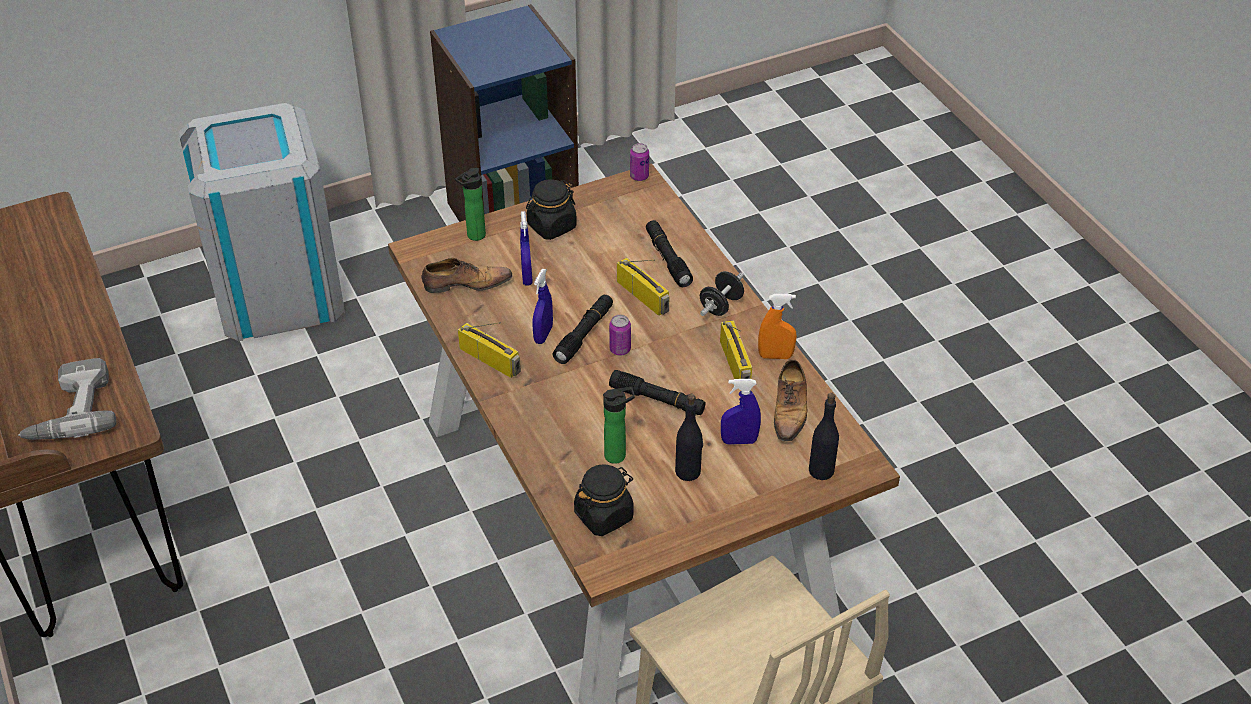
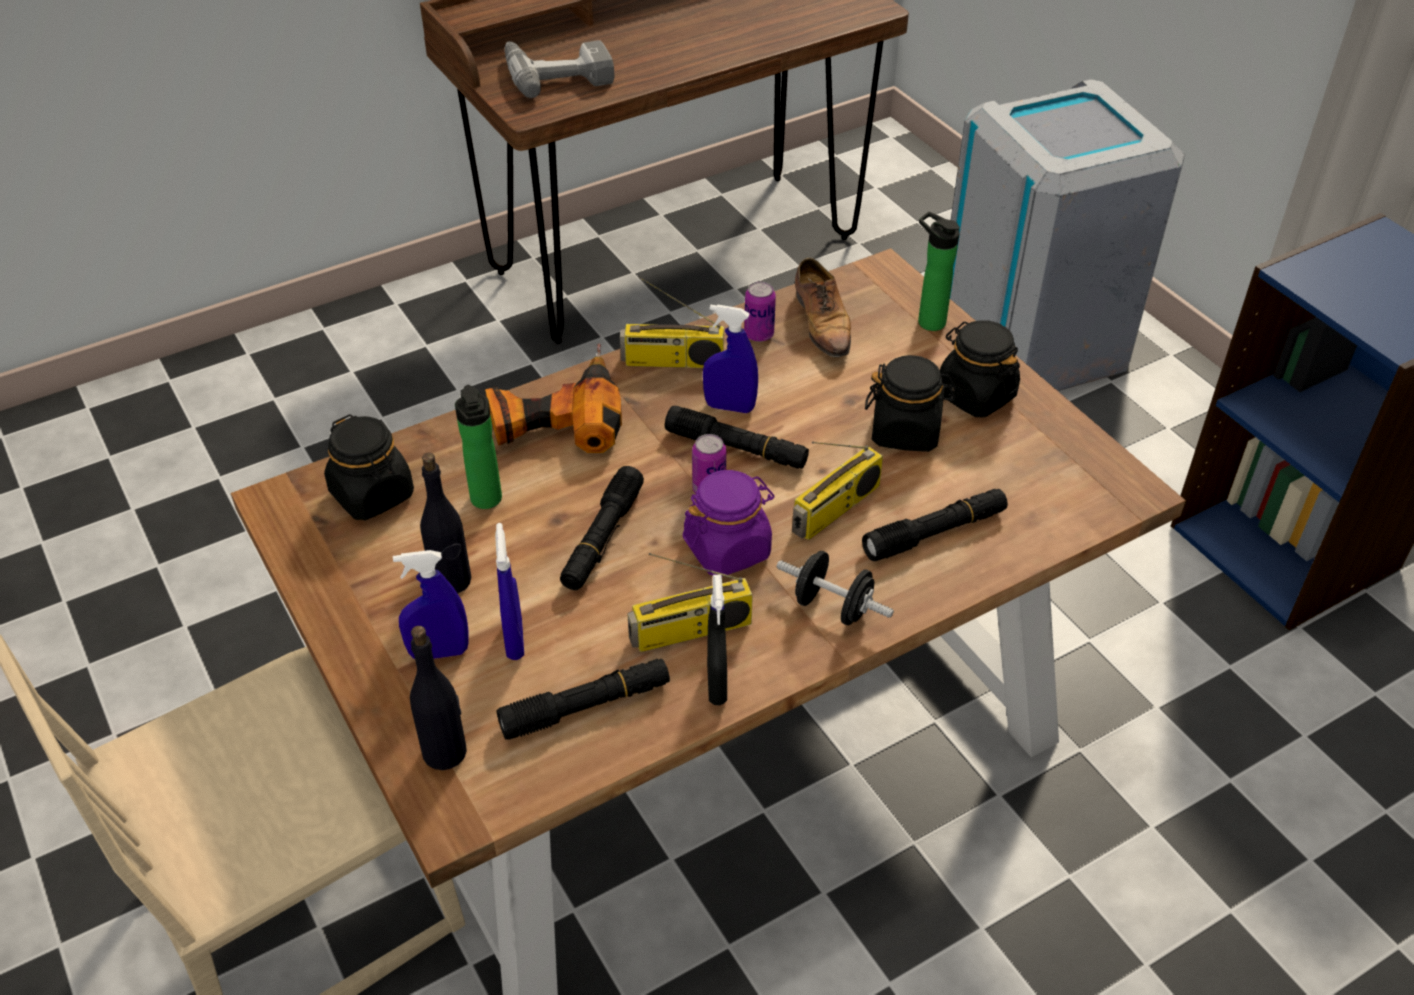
camera: 85 degrees right, 0 degrees up
radio [458,322,521,378] -> radio turned 60 degrees clockwise [620,277,724,368]
blue spray bottle [520,211,533,286] -> blue spray bottle moved to [393,550,469,659]
can [630,143,649,181] -> can moved to [744,281,776,342]
orange spray bottle [758,294,797,359] -> black spray bottle [707,575,727,705]
shoe [774,359,807,442] -> black flashlight [496,659,670,740]
none -> power drill [485,344,622,453]
none -> purple jar [683,470,774,577]
none -> black jar [865,355,956,452]

